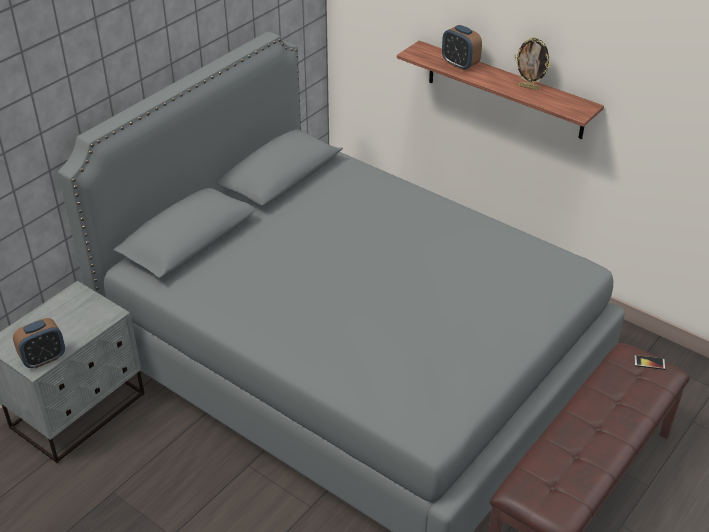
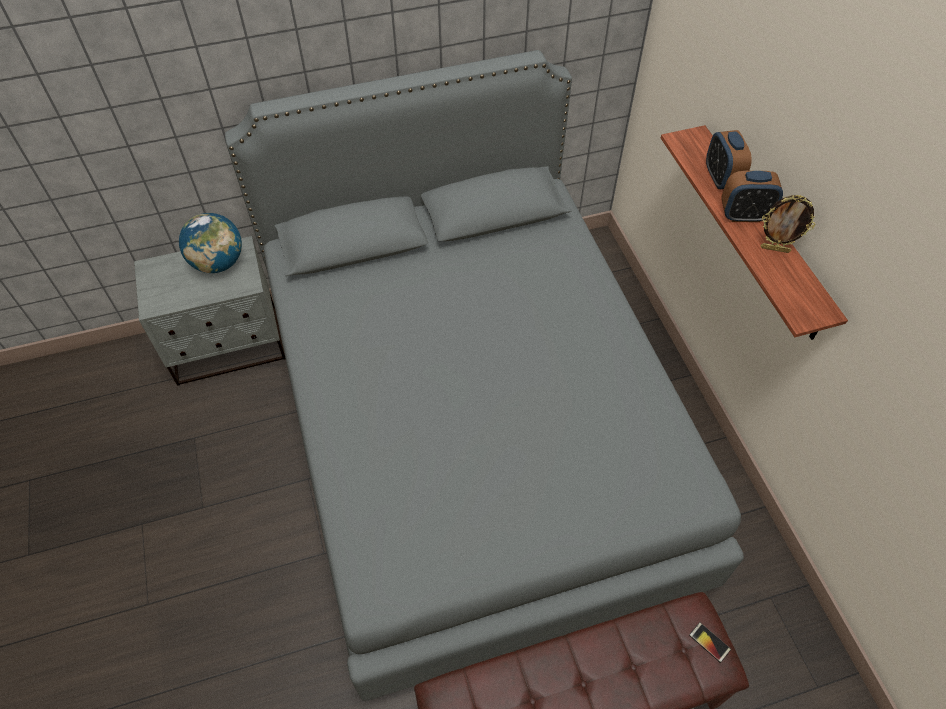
camera: 35 degrees right, 15 degrees up
alarm clock [13,318,65,369] -> alarm clock moved to [721,171,783,222]
picture frame [514,37,551,90] -> picture frame turned 45 degrees counterclockwise [761,195,815,253]
none -> globe [179,213,242,273]

